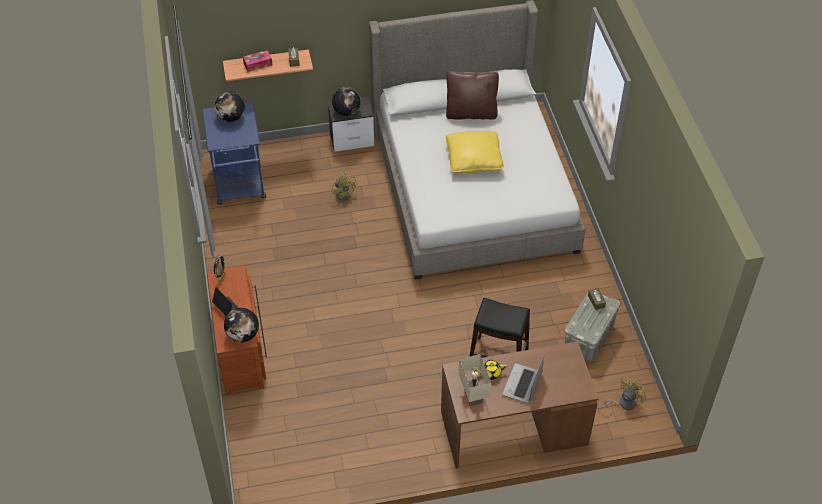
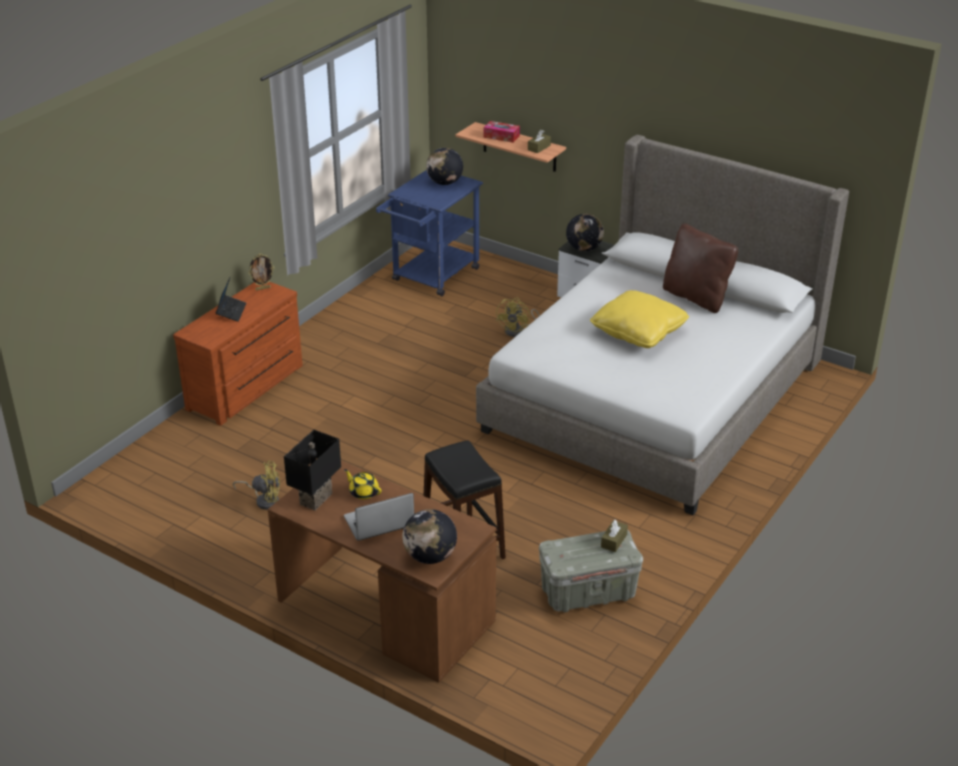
camera: 45 degrees right, 15 degrees down
globe [224,308,259,343] -> globe moved to [402,509,457,564]
beige table lamp [459,354,491,407] -> black table lamp [284,430,341,510]
yellow fan [598,377,647,410] -> yellow fan moved to [233,461,280,510]

